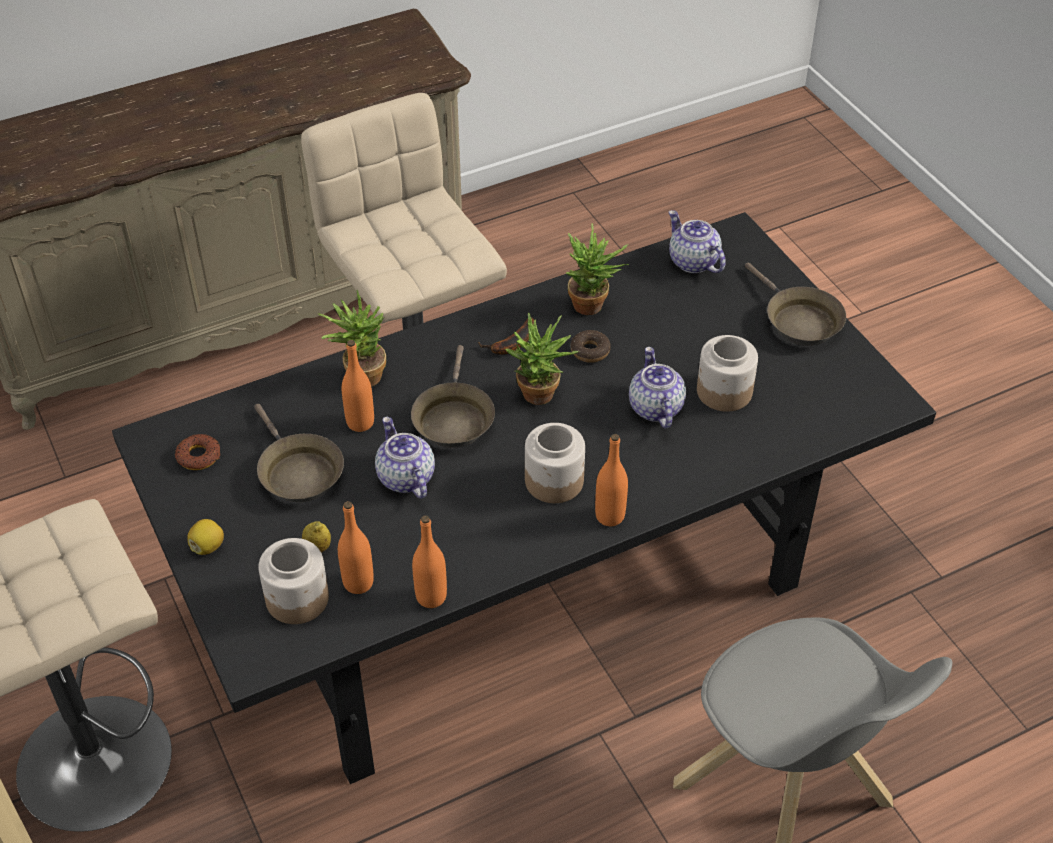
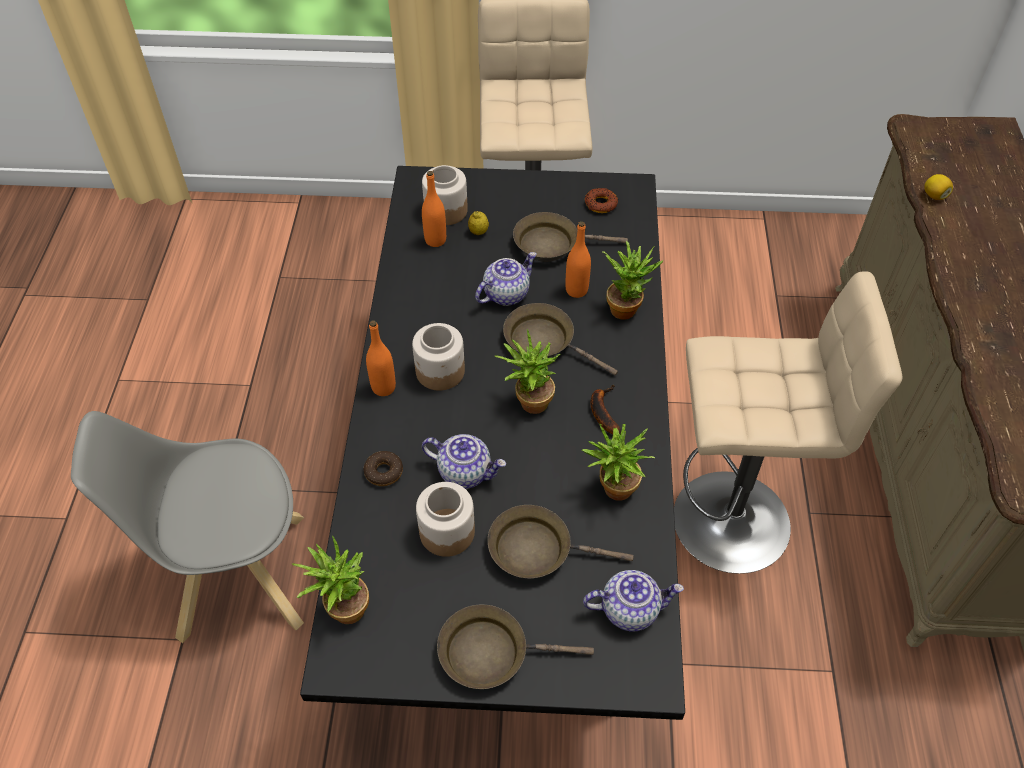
camera: 120 degrees right, 5 degrees up
lemon [187,519,224,555] -> lemon moved to [924,174,953,200]
teapot [375,417,435,499] -> teapot turned 45 degrees counterclockwise [475,252,537,306]
orange bottle [412,515,447,608] -> none
donut [571,330,611,363] -> donut moved to [364,451,403,486]
none -> potted plant [292,535,369,624]
none -> brown frying pan [488,505,634,579]

